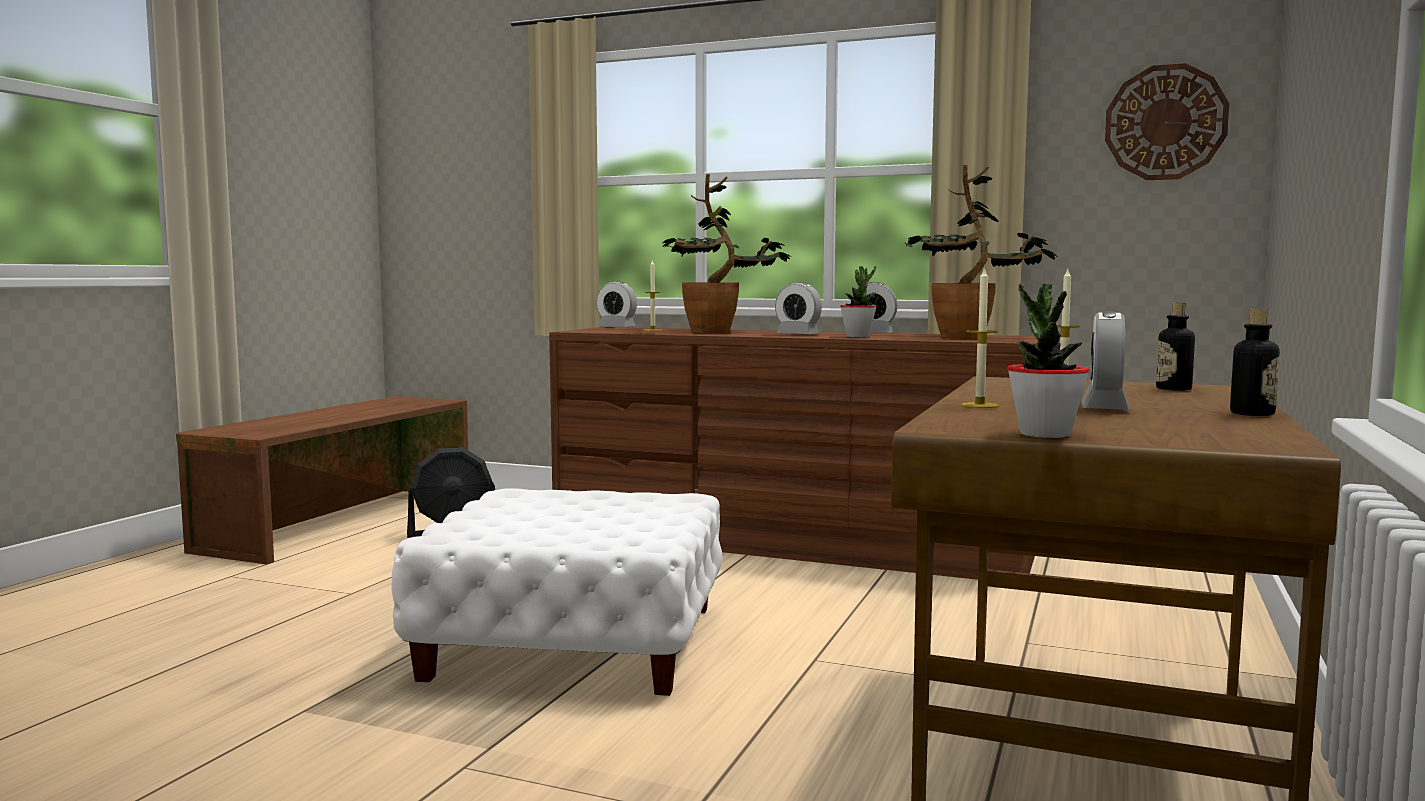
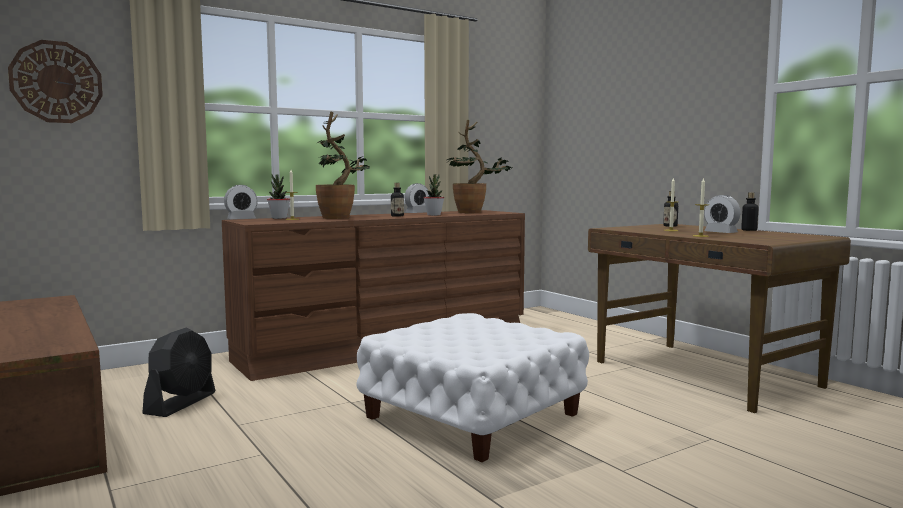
camera: 55 degrees left, 0 degrees up
alarm clock [775,282,822,334] -> bottle [391,183,404,217]
potted plant [1007,283,1089,438] -> potted plant moved to [267,174,290,219]
wall clock [1105,63,1229,180] -> wall clock moved to [8,40,103,123]

